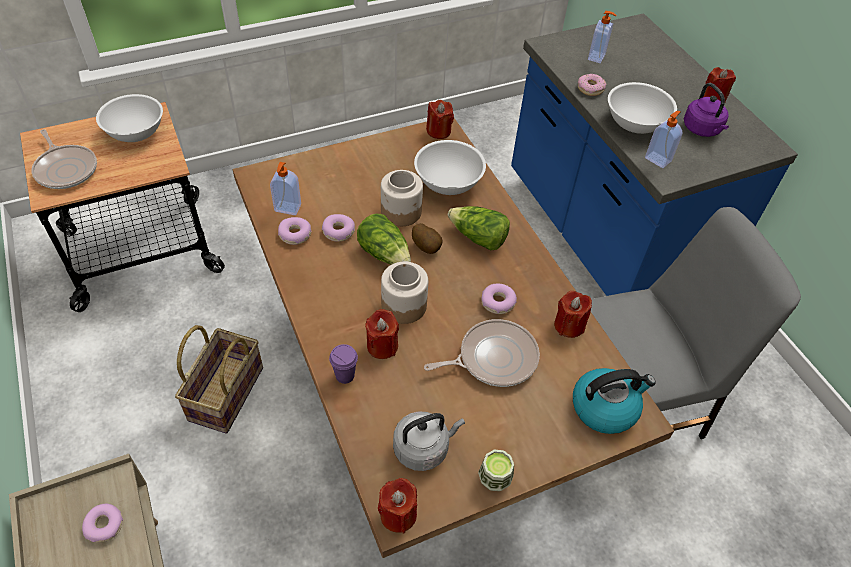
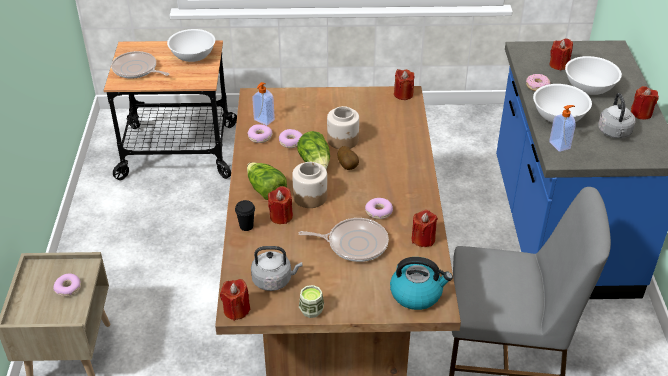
camera: 25 degrees right, 10 degrees down
frying pan [31,129,97,189] -> frying pan turned 135 degrees clockwise [111,51,170,79]
basket [175,325,263,434] -> none
purple cup [329,344,358,384] -> black cup [235,200,255,231]
white bowl [414,140,486,195] -> white bowl moved to [565,56,622,95]
lettuce [448,206,510,251] -> lettuce moved to [247,162,287,200]
soap dispenser [588,11,616,63] -> red candle [550,38,573,71]
purple kettle [684,83,729,137] -> grey kettle [598,93,636,139]

